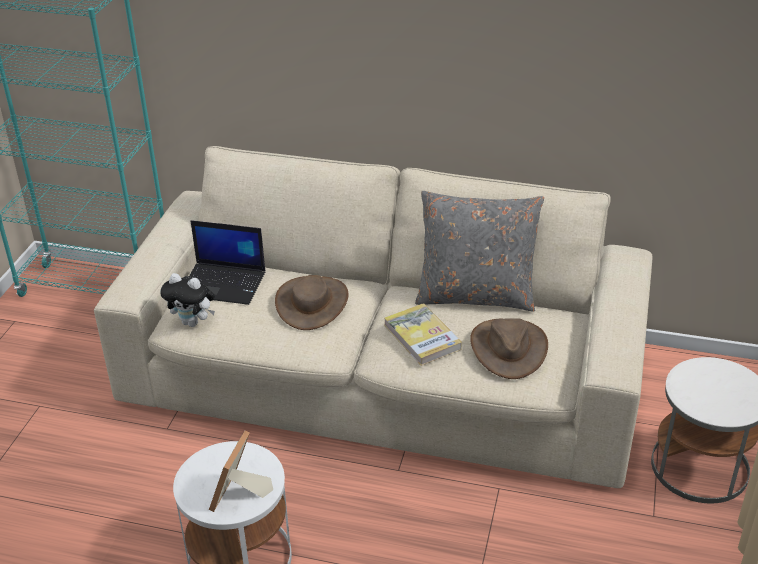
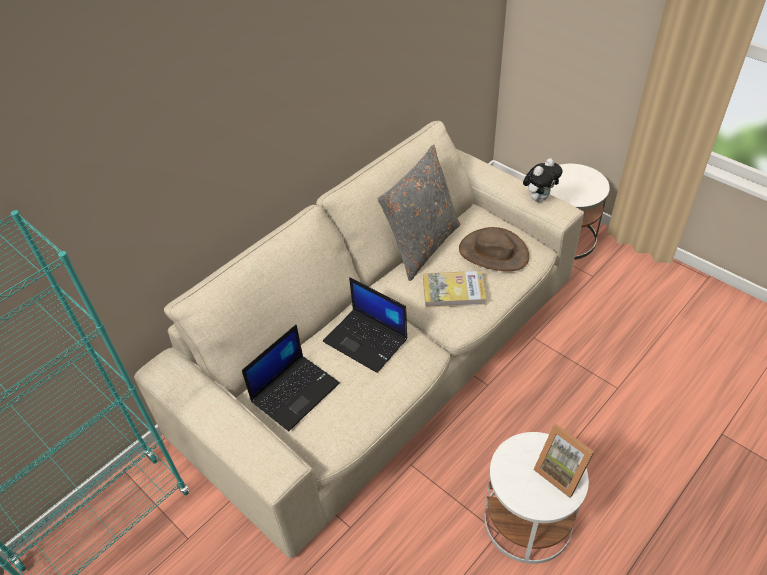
camera: 60 degrees left, 10 degrees up
plush toy [160,273,215,327] -> plush toy moved to [523,158,563,202]
brown hat [275,275,349,330] -> laptop [323,277,407,373]

